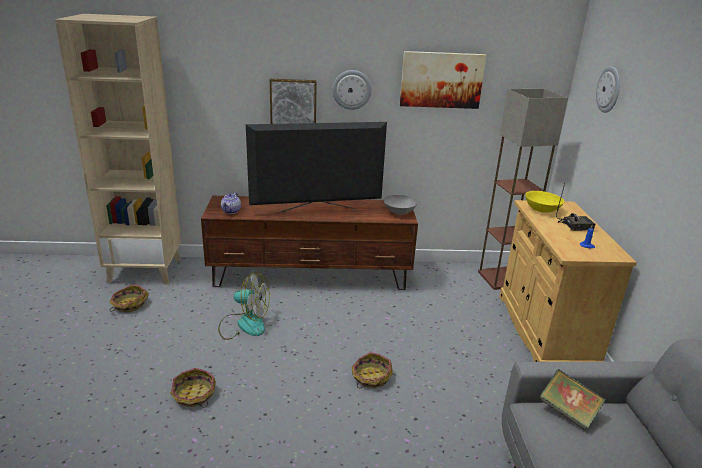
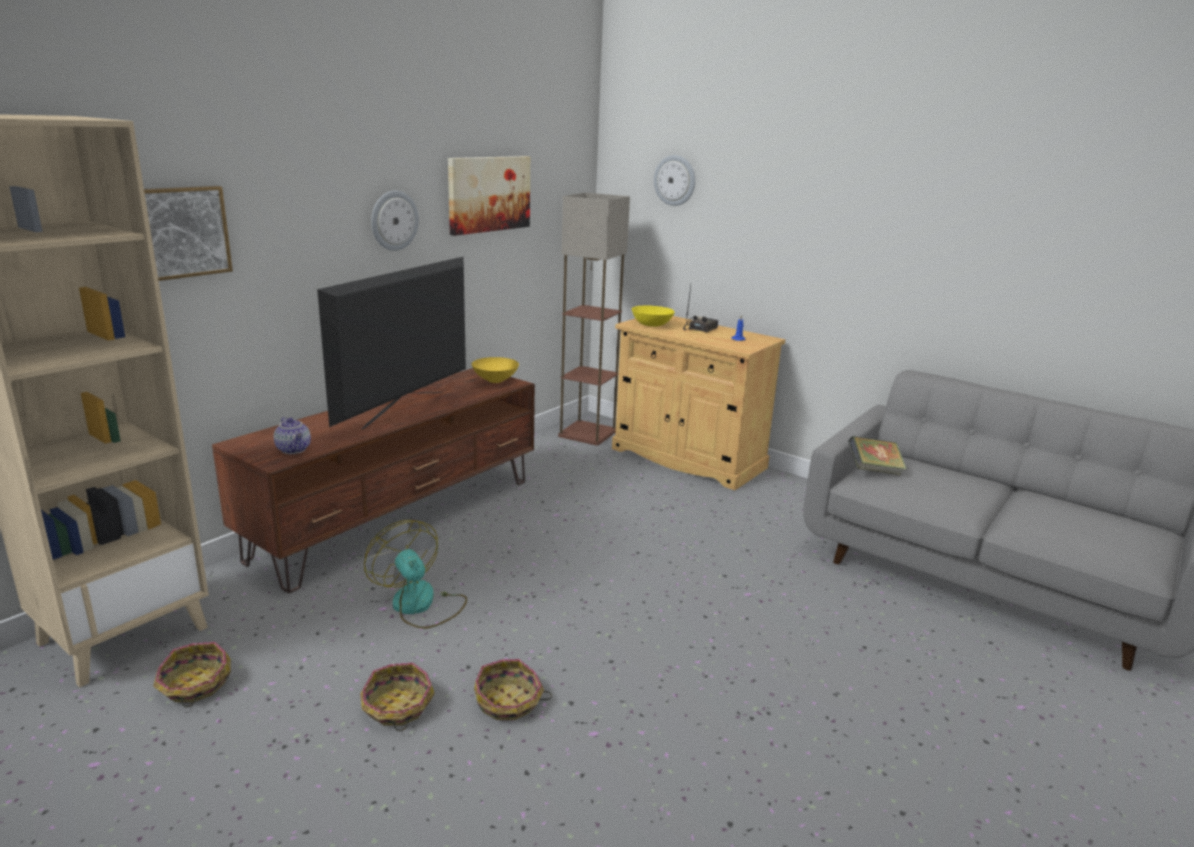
camera: 50 degrees left, 5 degrees down
fan [218,272,270,340] -> fan turned 90 degrees counterclockwise [364,520,467,629]
picture [270,79,317,124] -> picture moved to [144,186,233,281]
basket [352,352,393,388] -> basket moved to [360,663,435,731]
grey bowl [384,195,417,215] -> yellow bowl [472,357,519,383]

